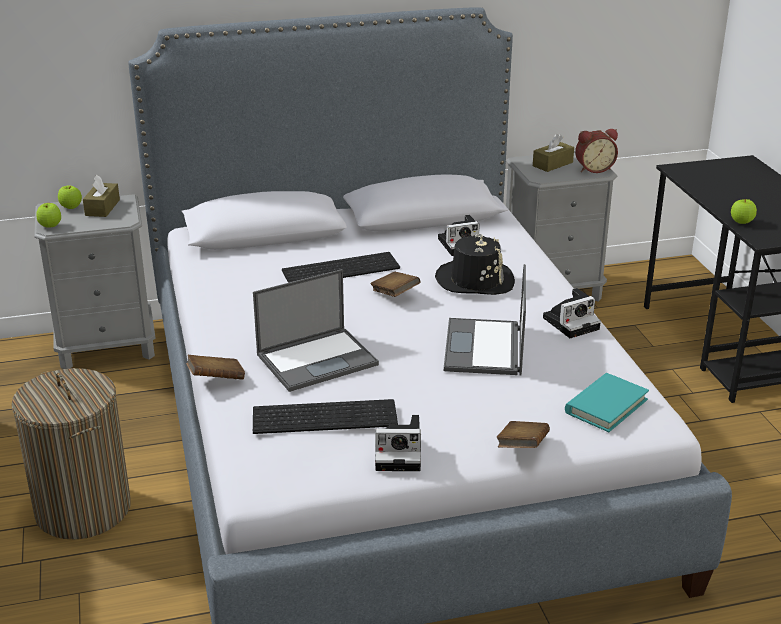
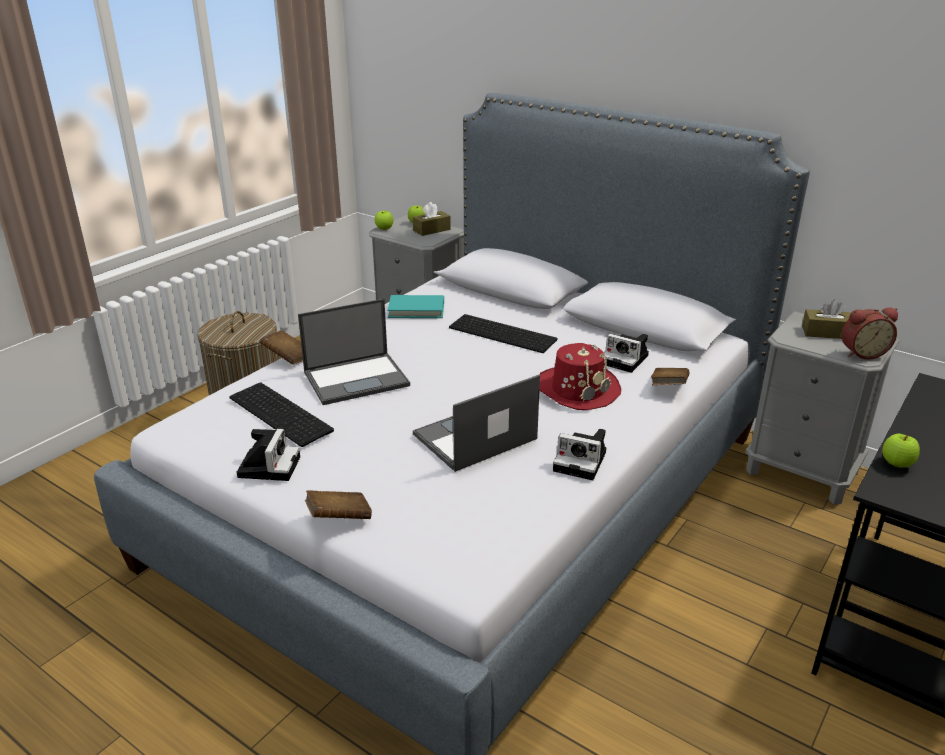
camera: 50 degrees right, 0 degrees up
laptop [253,269,379,392] -> laptop turned 45 degrees counterclockwise [298,299,410,405]
brown book [370,272,420,297] -> brown book moved to [651,368,689,385]
camera [375,415,421,471] -> camera turned 135 degrees counterclockwise [237,429,300,481]
black hat [435,233,515,295] -> red hat [539,343,621,410]
turquoise book [565,373,649,432] -> turquoise book moved to [387,295,444,318]
alarm clock [575,129,618,173] -> alarm clock turned 45 degrees counterclockwise [842,308,898,360]

